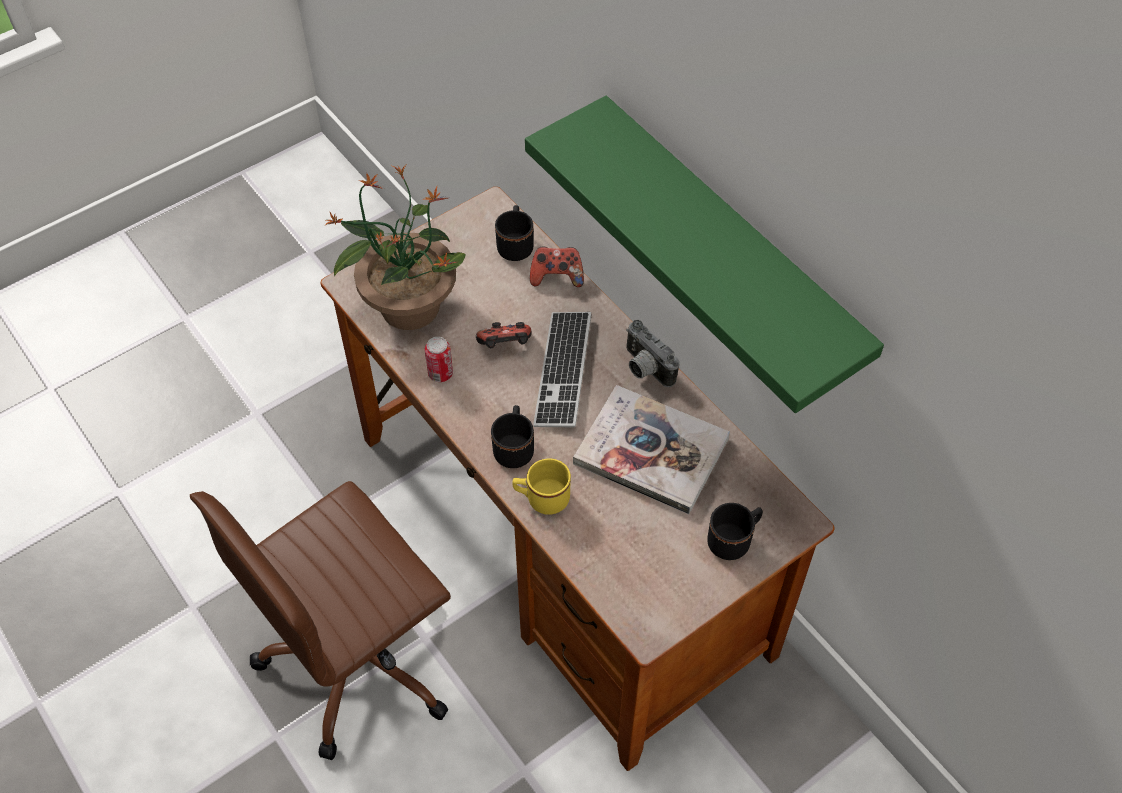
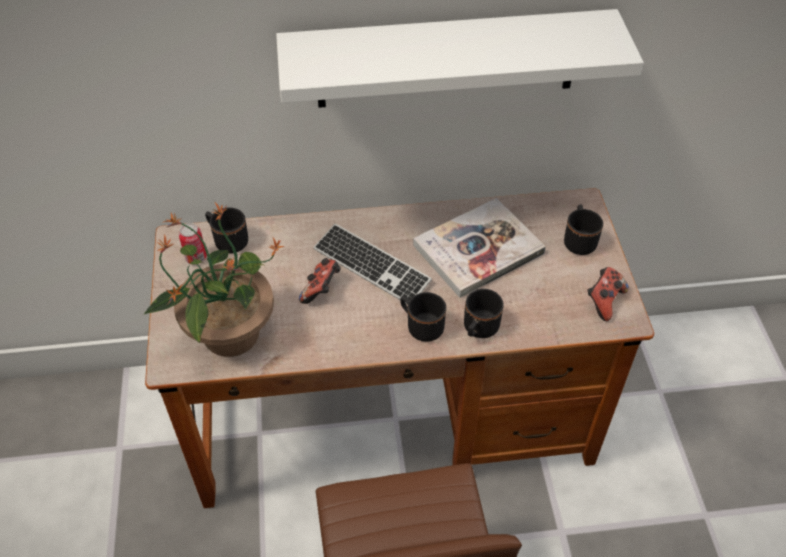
camera: 60 degrees left, 5 degrees down
can [425,337,453,382] -> can moved to [179,223,207,264]
yellow mug [512,458,571,515] -> black mug [464,289,504,338]
green shelf [525,96,884,413] -> white shelf [276,9,644,108]
game controller [530,247,584,287] -> game controller moved to [587,267,629,321]
camera [626,320,679,387] -> none

